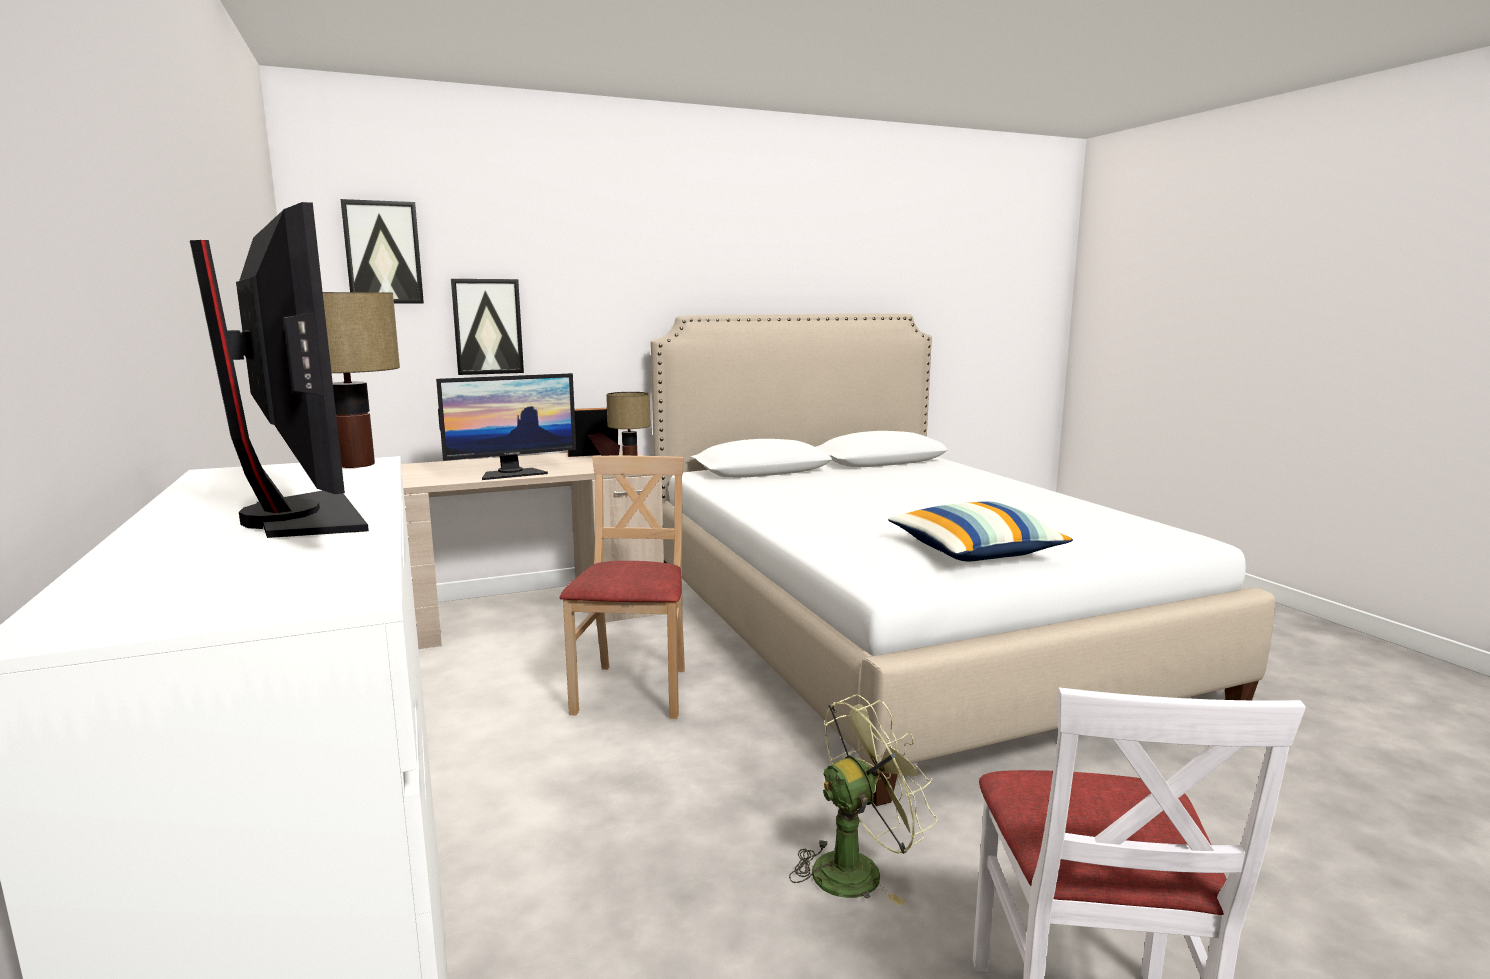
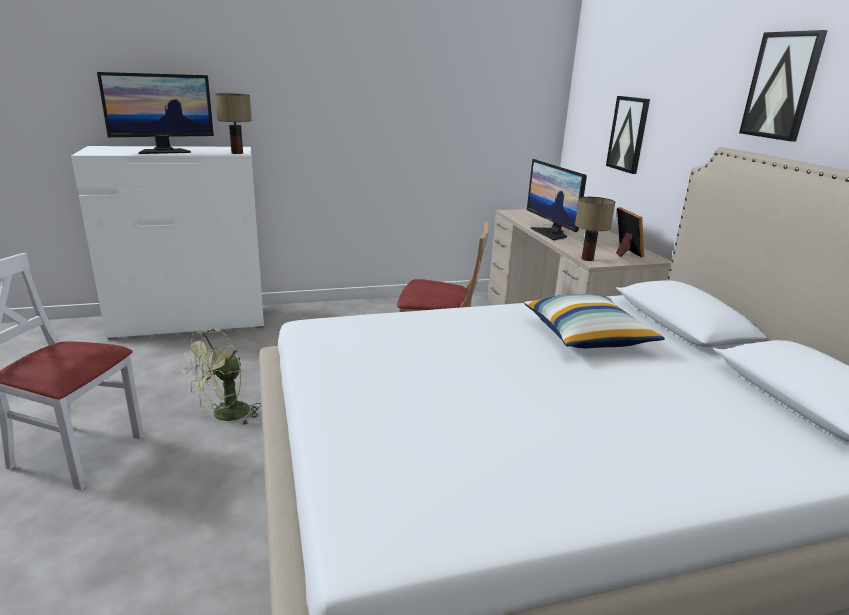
camera: 95 degrees right, 10 degrees up
picture [341,199,424,303] -> picture moved to [739,30,828,142]
green fan [789,695,938,906] -> green fan turned 60 degrees clockwise [182,329,261,425]
pillow [888,501,1073,562] -> pillow moved to [524,294,665,348]

